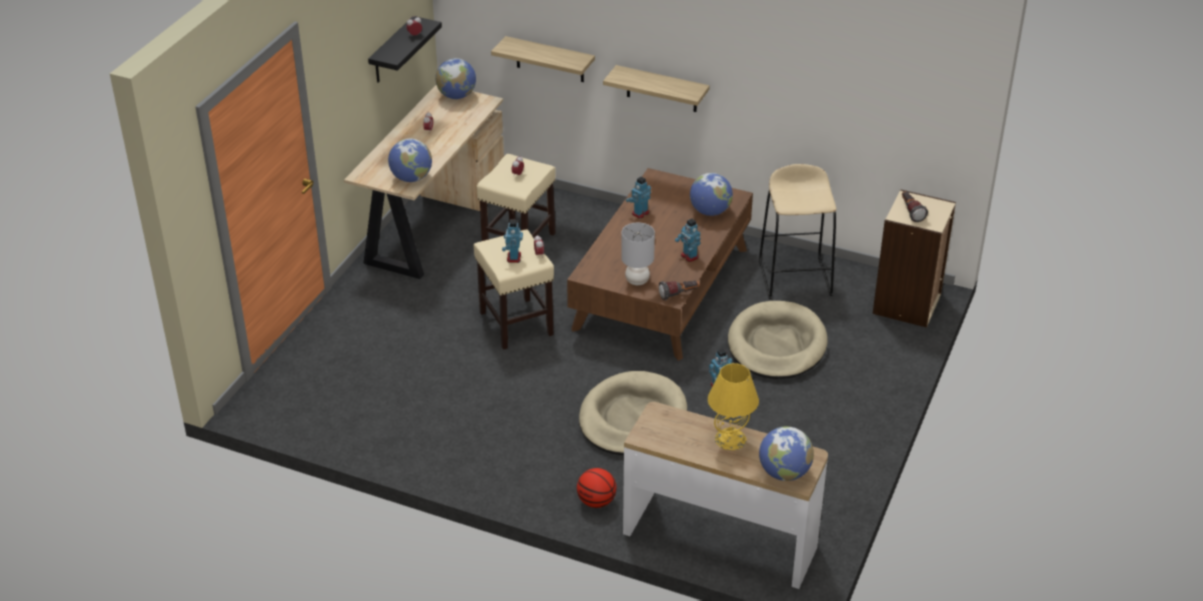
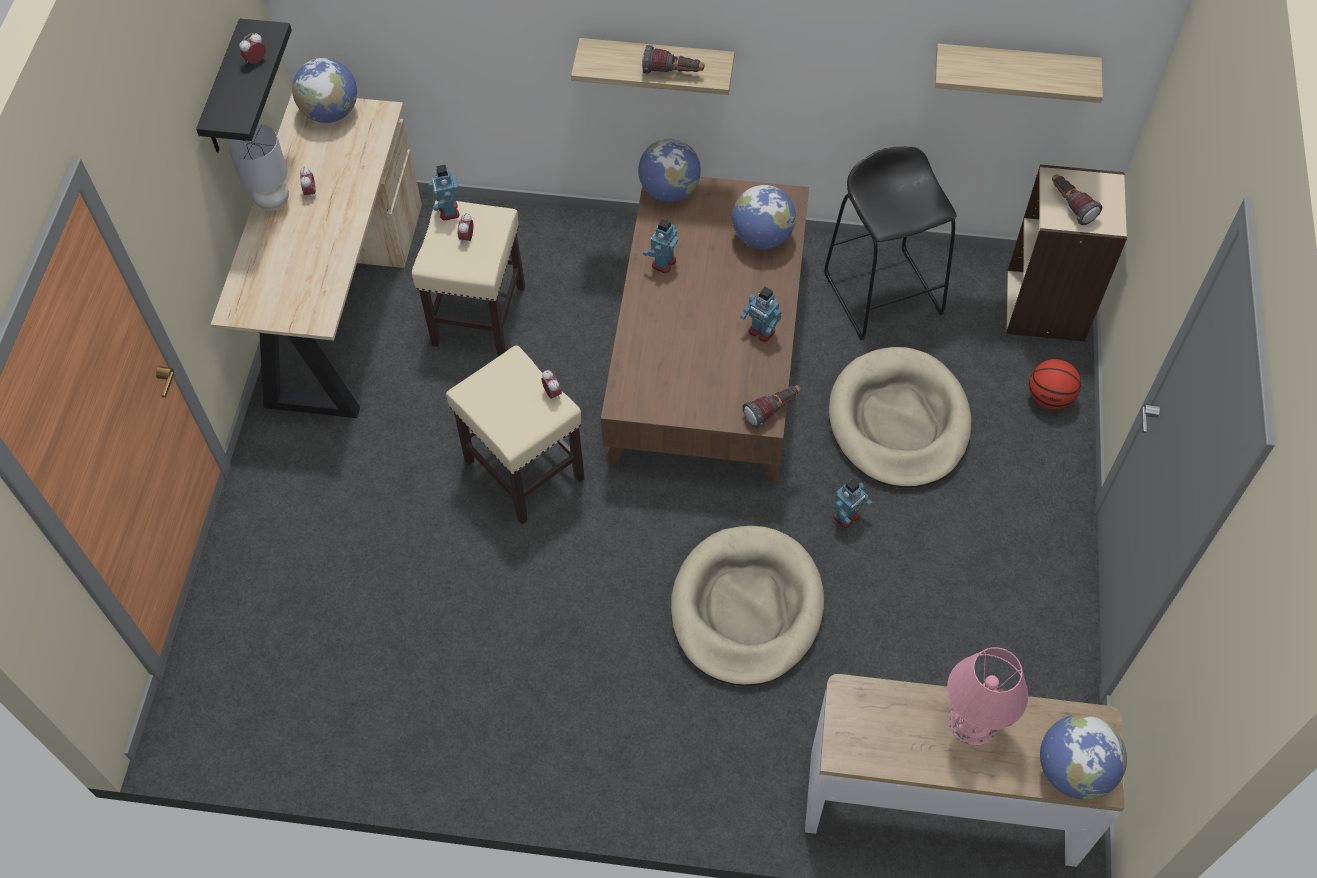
camera: 15 degrees left, 20 degrees up
globe [388,139,432,182] -> globe moved to [638,139,701,202]
shelf [491,36,595,82] -> shelf moved to [935,44,1103,103]
toy robot [502,220,523,263] -> toy robot moved to [428,165,459,221]
basketball [577,468,616,508] -> basketball moved to [1029,359,1081,410]
grey table lamp [621,223,655,285] -> grey table lamp moved to [228,123,289,211]
yellow table lamp [708,363,759,450] -> pink table lamp [947,647,1028,745]
beige stool [759,164,836,299] -> black stool [824,147,956,340]
none -> flashlight [642,45,704,74]

